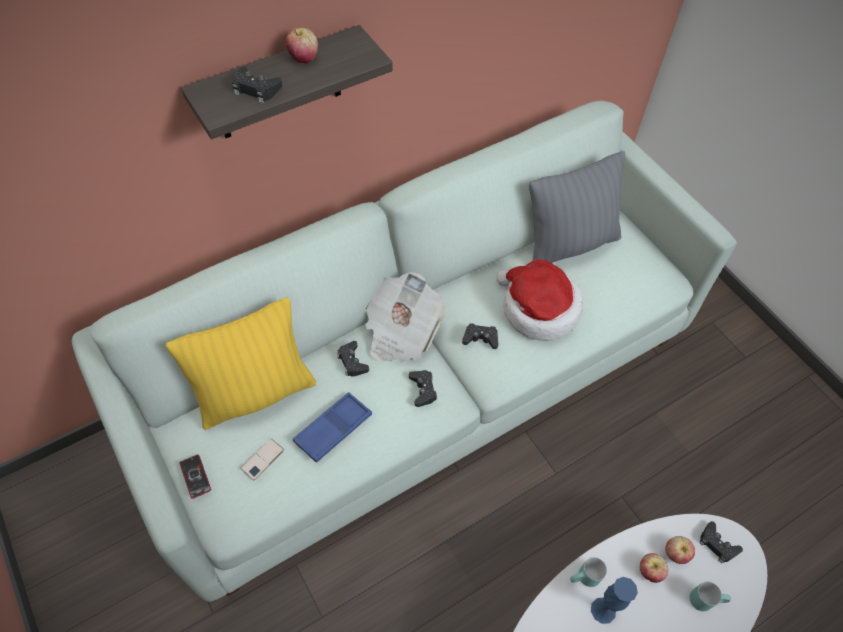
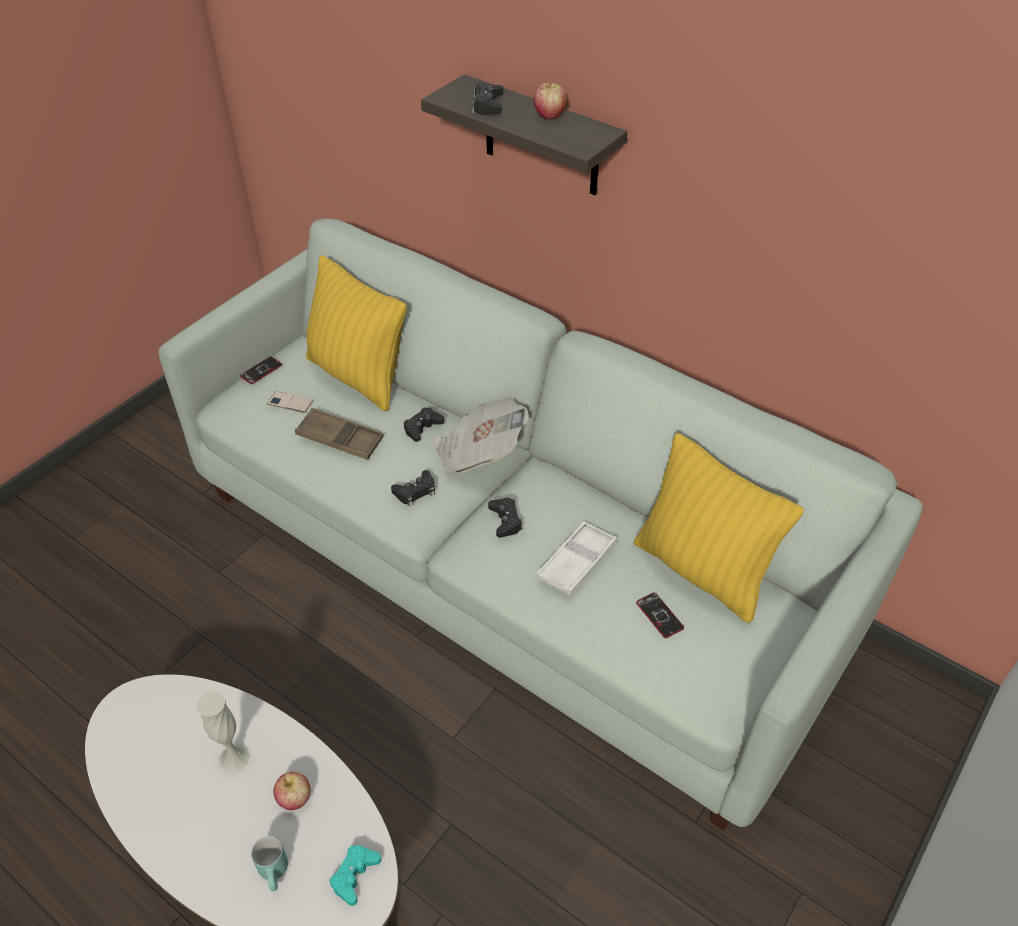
camera: 70 degrees right, 10 degrees down
blue tray [293,392,372,463] -> brown tray [295,408,384,460]
hat [496,259,583,341] -> white tray [536,521,617,595]
grey pillow [529,151,625,263] -> yellow pillow [634,433,804,623]
turquoise mug [570,557,607,587] -> none
blue vase [591,577,638,624] -> white vase [196,691,250,773]
apple [665,536,695,564] -> none
black game controller [700,521,743,563] -> turquoise game controller [329,845,382,906]
none -> phone [636,593,684,638]

